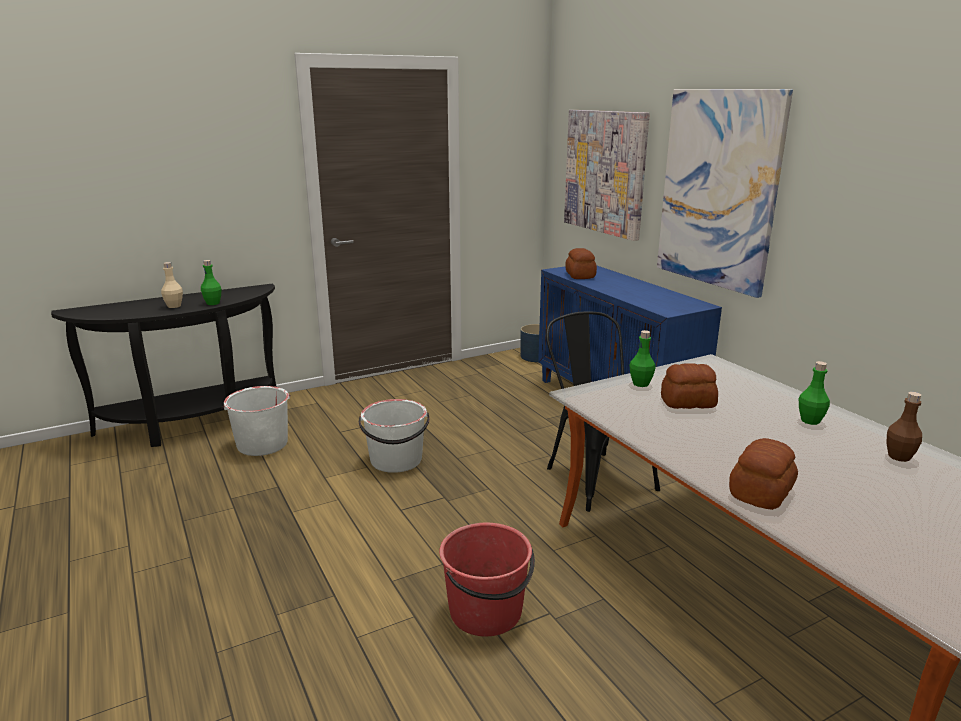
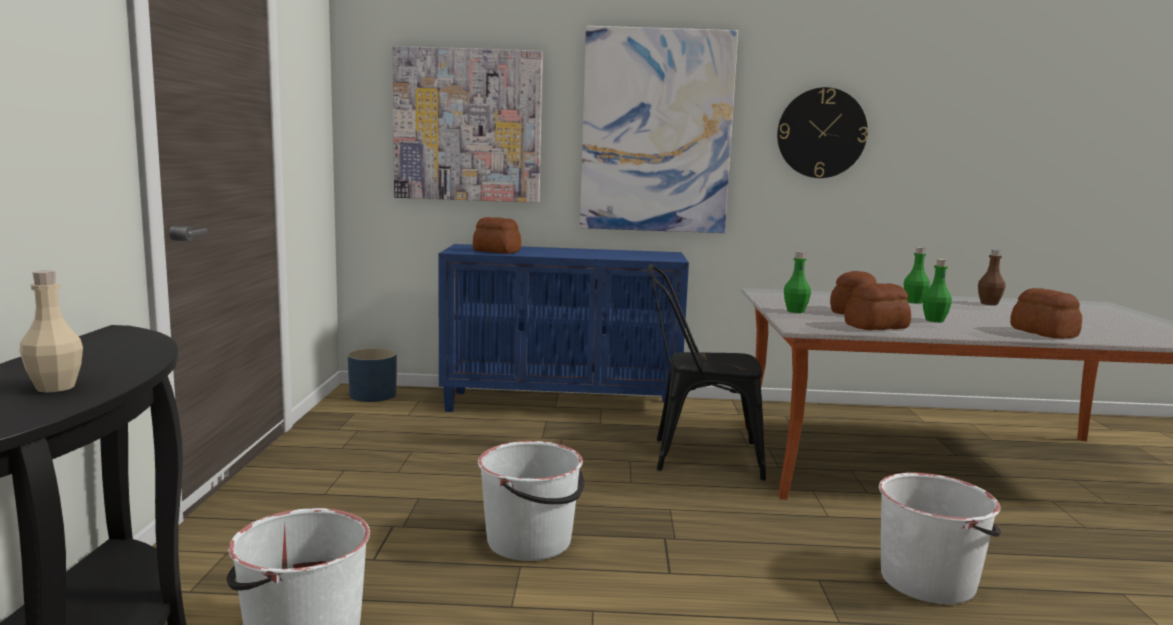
camera: 60 degrees left, 10 degrees down
green bottle [201,260,221,305] -> green bottle moved to [922,259,952,322]
red bucket [439,523,535,636] -> white bucket [879,473,1001,604]
none -> wall clock [777,87,868,178]
none -> bread [844,283,911,330]

